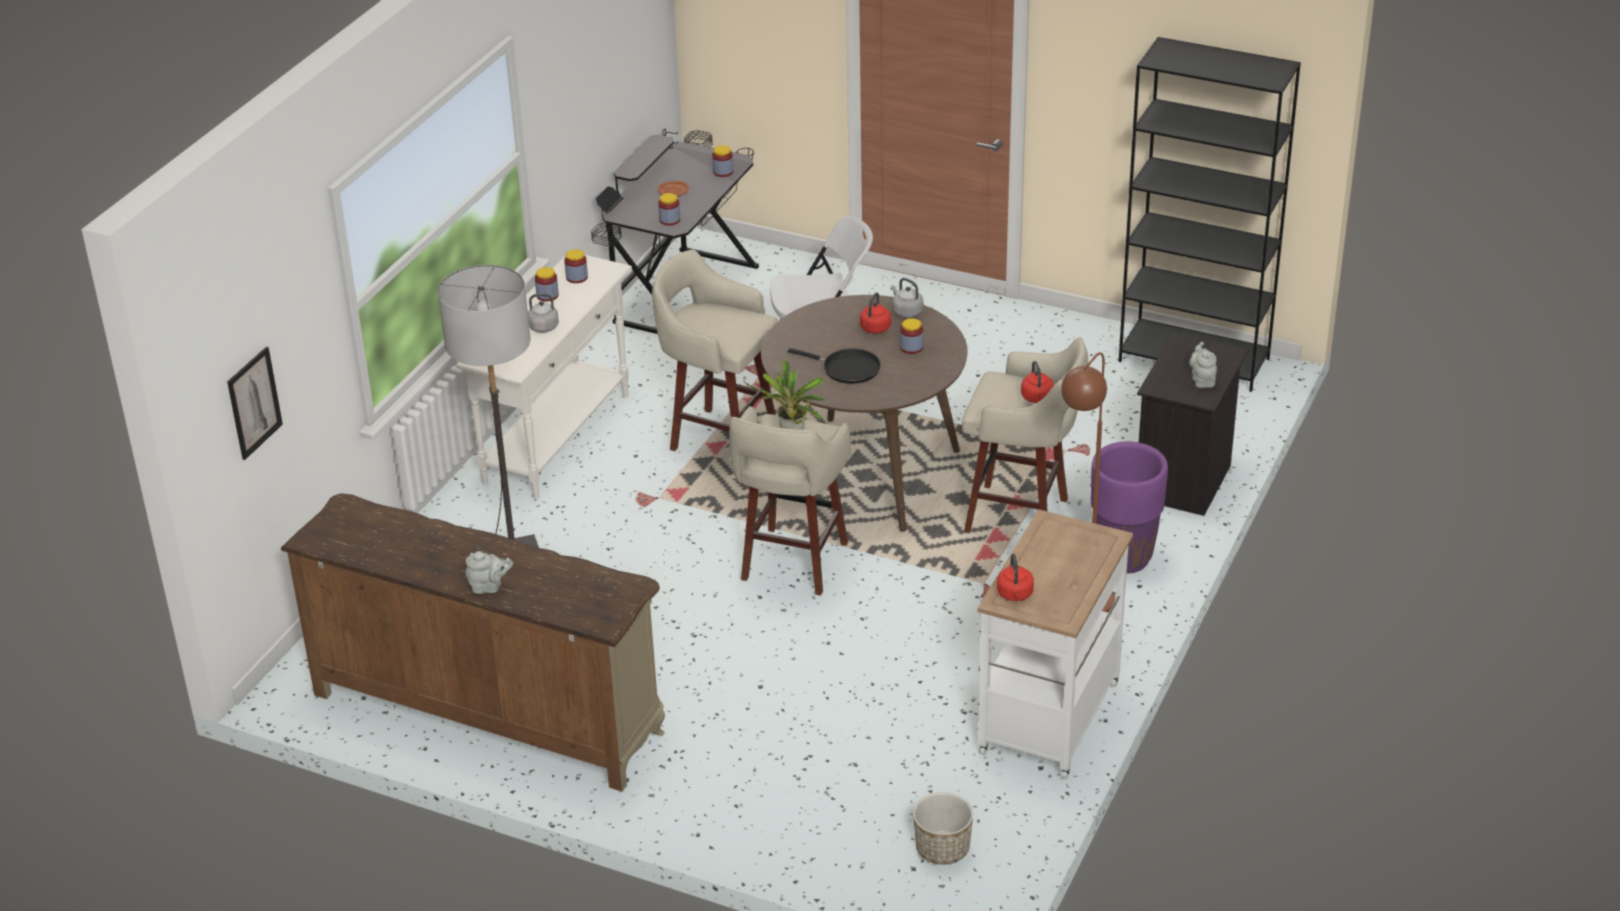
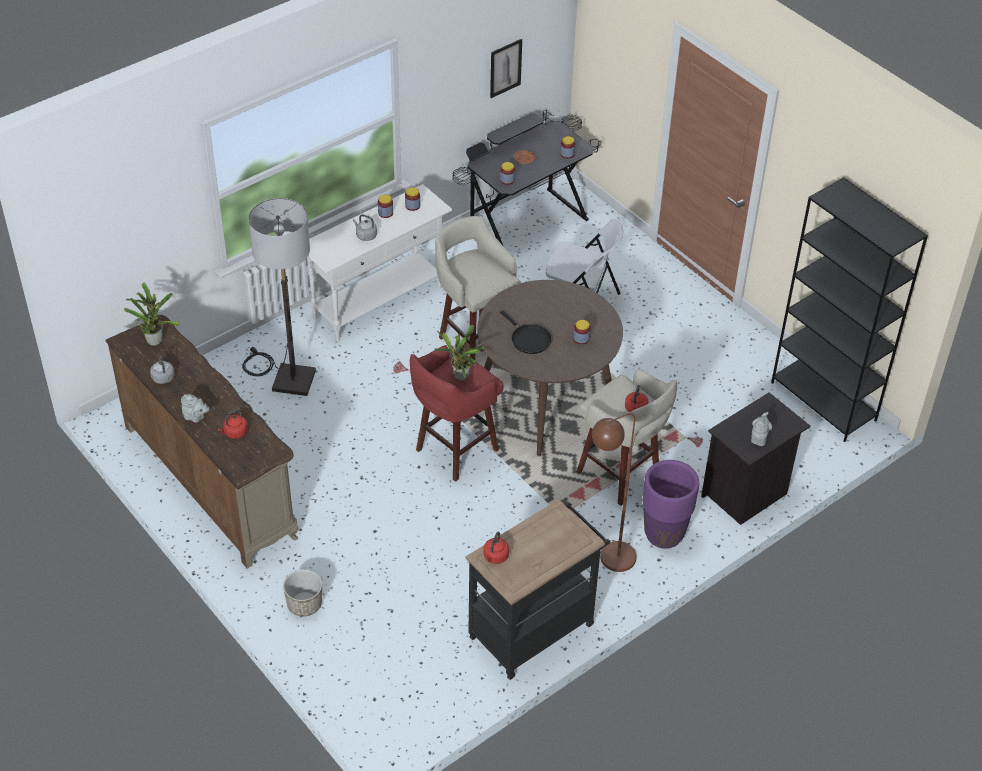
camera: 25 degrees right, 10 degrees up
picture [227,347,283,460] -> picture moved to [490,39,522,98]
beige stool [729,406,851,596] -> red stool [410,345,504,482]
red kettle [860,292,891,334] -> red kettle moved to [217,409,248,439]
grey kettle [891,278,923,318] -> grey kettle moved to [150,354,175,384]
planter [913,792,973,865] -> planter moved to [283,569,322,616]
white cart [977,509,1133,779] -> black cart [466,499,610,680]
none -> potted plant [124,283,180,346]

